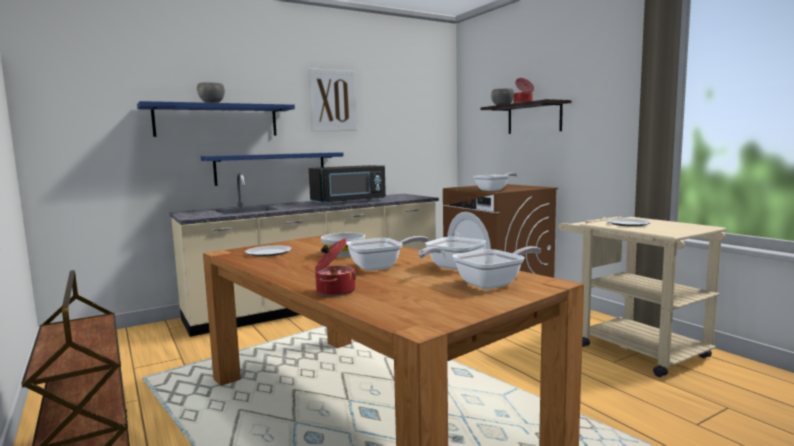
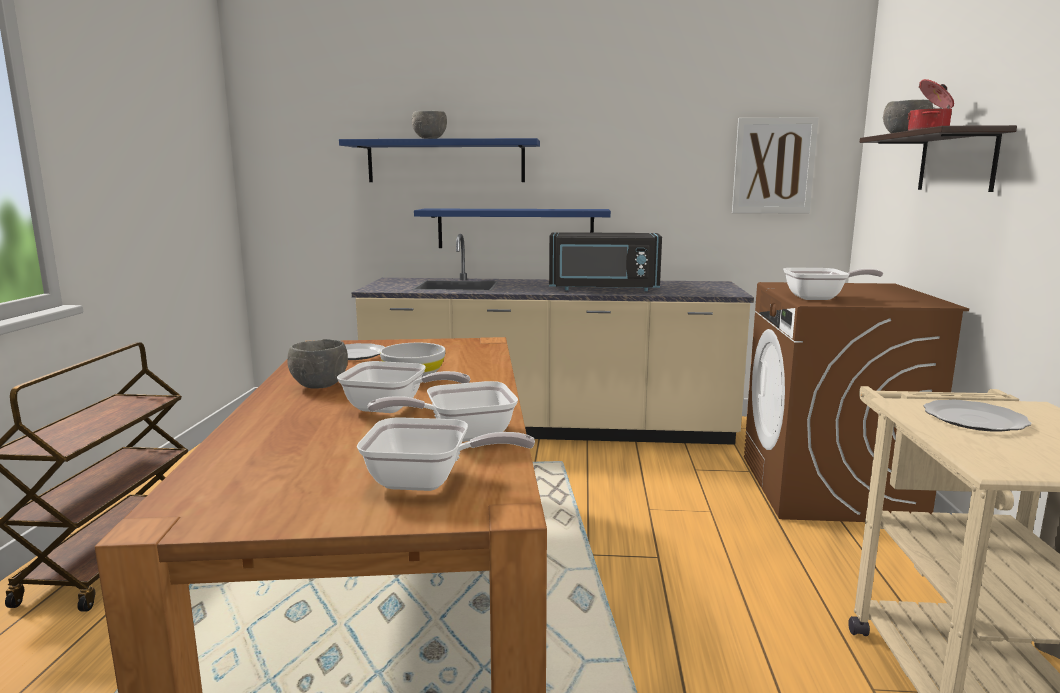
camera: 35 degrees right, 5 degrees up
picture [308,68,357,131] -> picture moved to [732,117,819,213]
cooking pot [315,239,357,296] -> none
none -> grey bowl [287,339,348,389]

